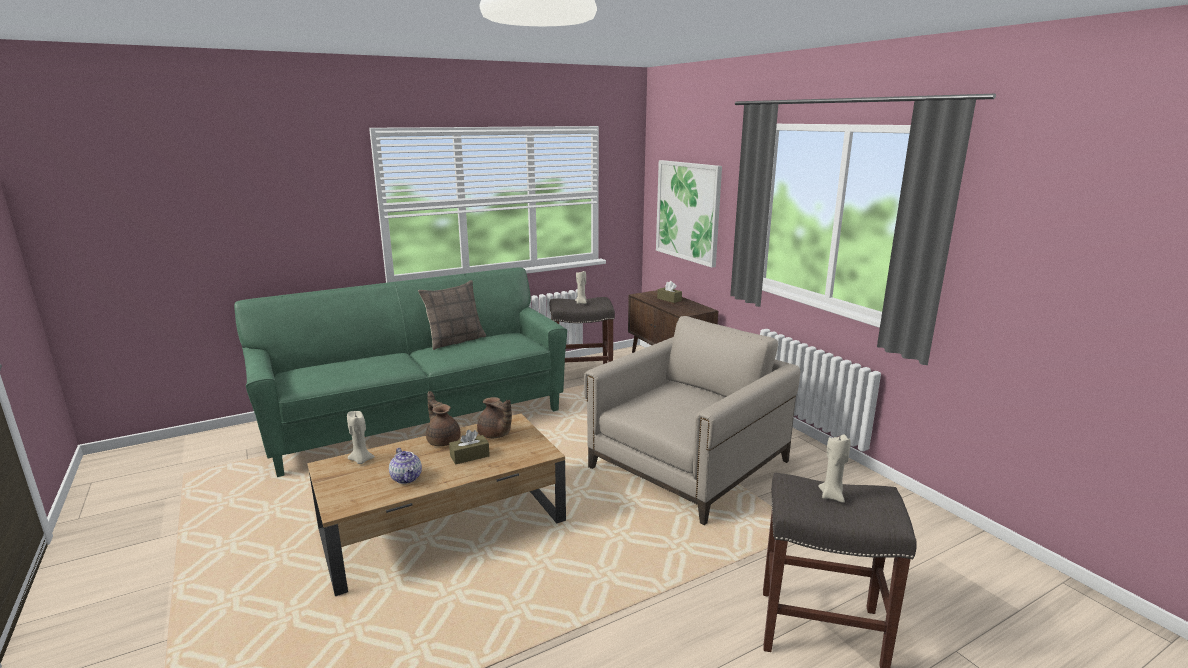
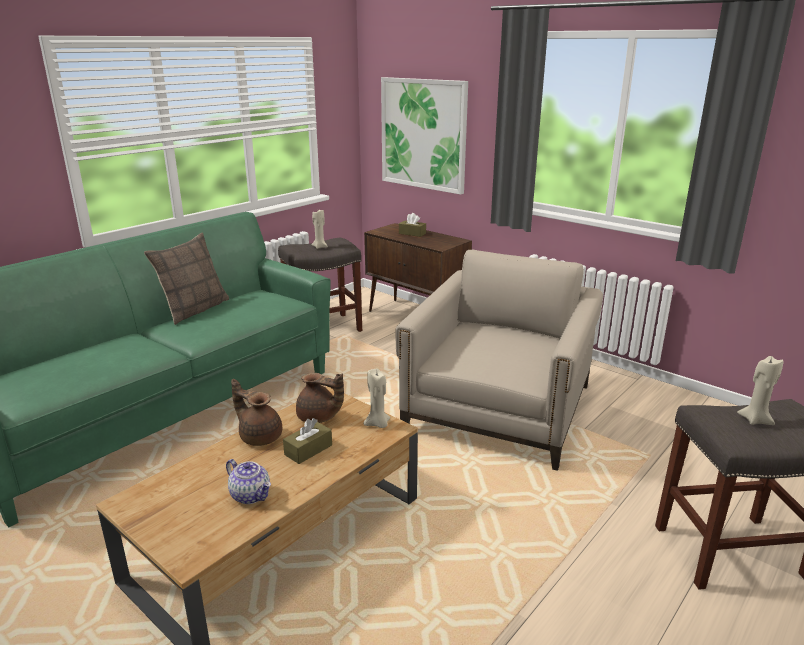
camera: 20 degrees left, 5 degrees up
beige candle [347,411,375,464] -> beige candle moved to [364,369,390,428]

